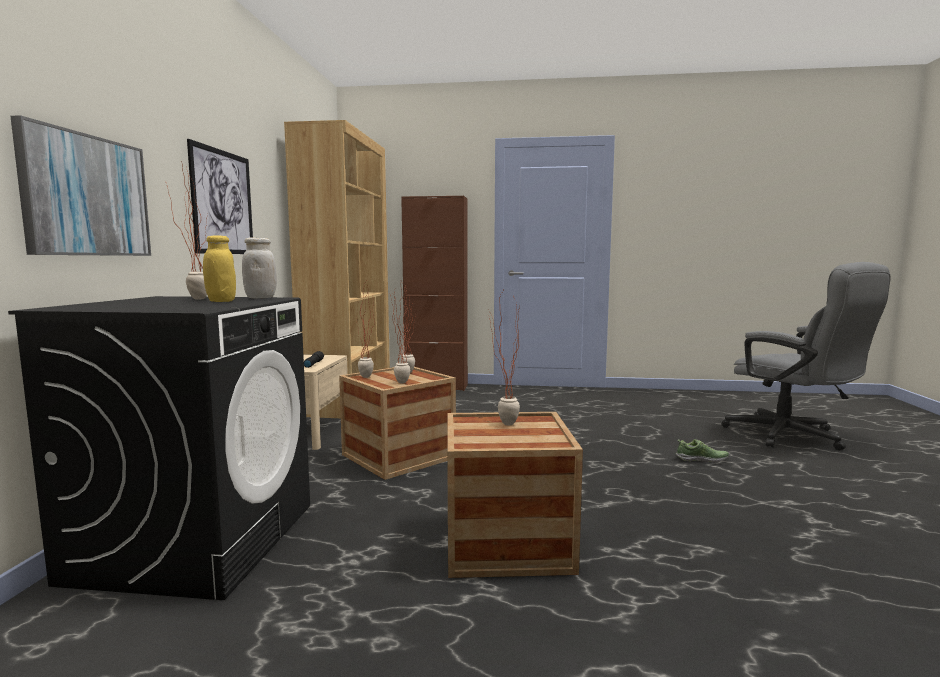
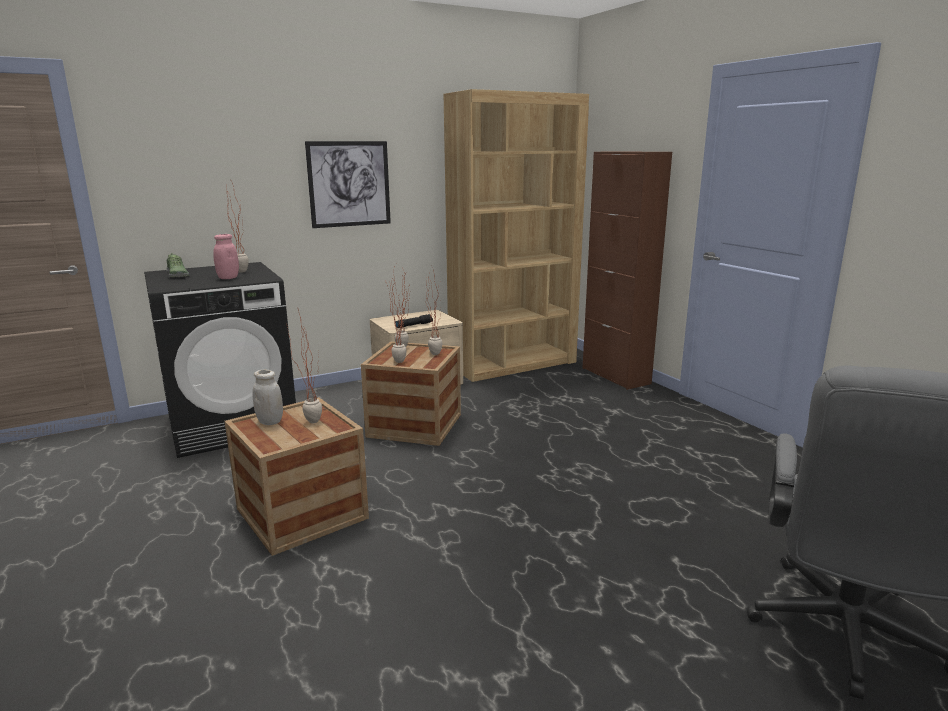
camera: 55 degrees right, 10 degrees up
picture [10,115,151,256] -> none
yellow jar [203,235,236,302] -> pink jar [213,234,239,279]
white jar [242,237,277,298] -> white jar moved to [252,369,283,425]
shoe [676,439,729,463] -> shoe moved to [166,253,190,277]

